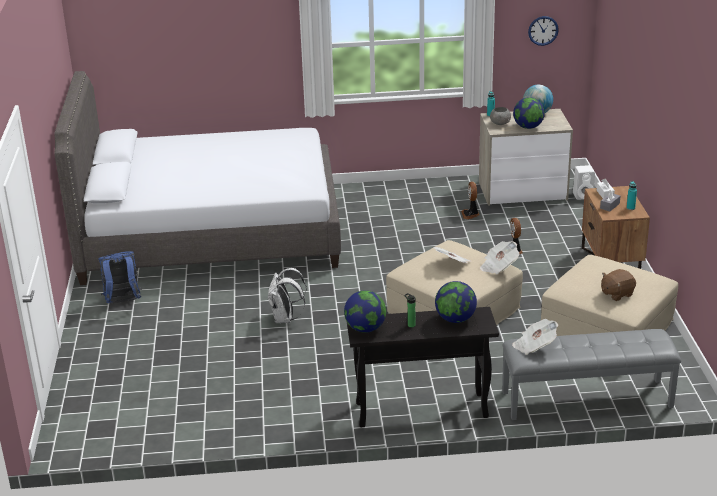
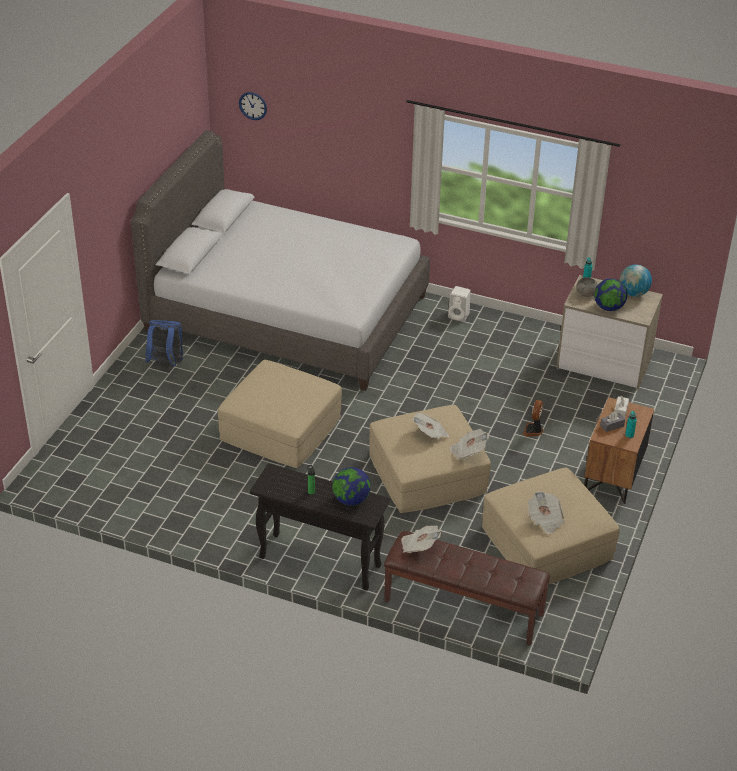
camera: 25 degrees right, 10 degrees up
white backpack [268,268,307,323] -> beige ottoman [218,360,342,468]
globe [344,290,386,333] -> none
fan [461,182,480,219] -> none
grey bench [502,329,681,420] -> brown bench [384,531,550,646]
wall clock [528,16,559,46] -> wall clock moved to [239,92,267,120]
white speaker [573,165,595,200] -> white speaker moved to [448,286,471,322]
brown plush toy [601,269,636,301] -> newspaper [528,491,565,534]

